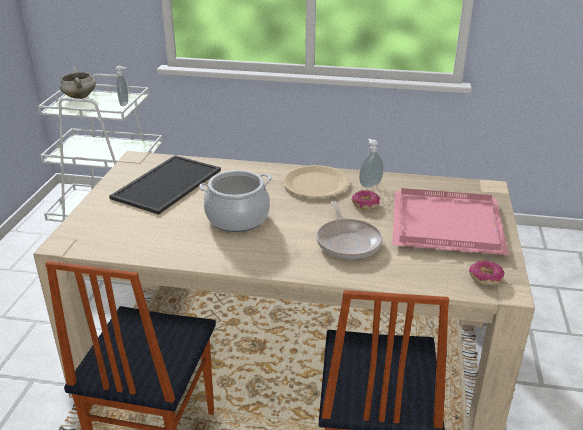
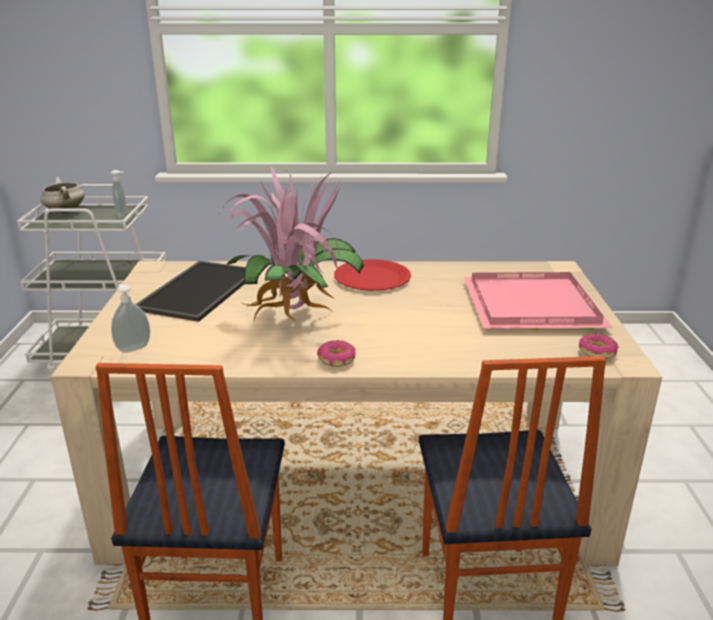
camera: 10 degrees left, 5 degrees down
cooking pot [199,170,272,232] -> potted plant [221,167,364,324]
beige plate [282,165,350,198] -> red plate [334,259,411,291]
frying pan [316,201,383,259] -> none
donut [352,190,380,209] -> donut moved to [317,340,356,367]
soap dispenser [359,139,383,188] -> soap dispenser moved to [111,284,150,353]

